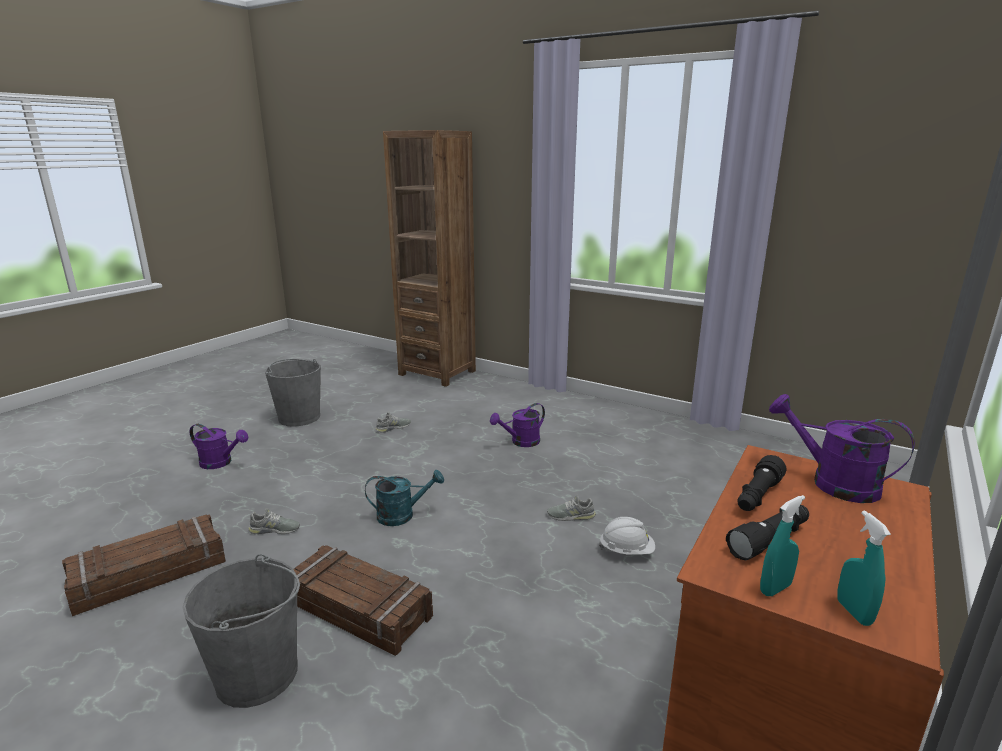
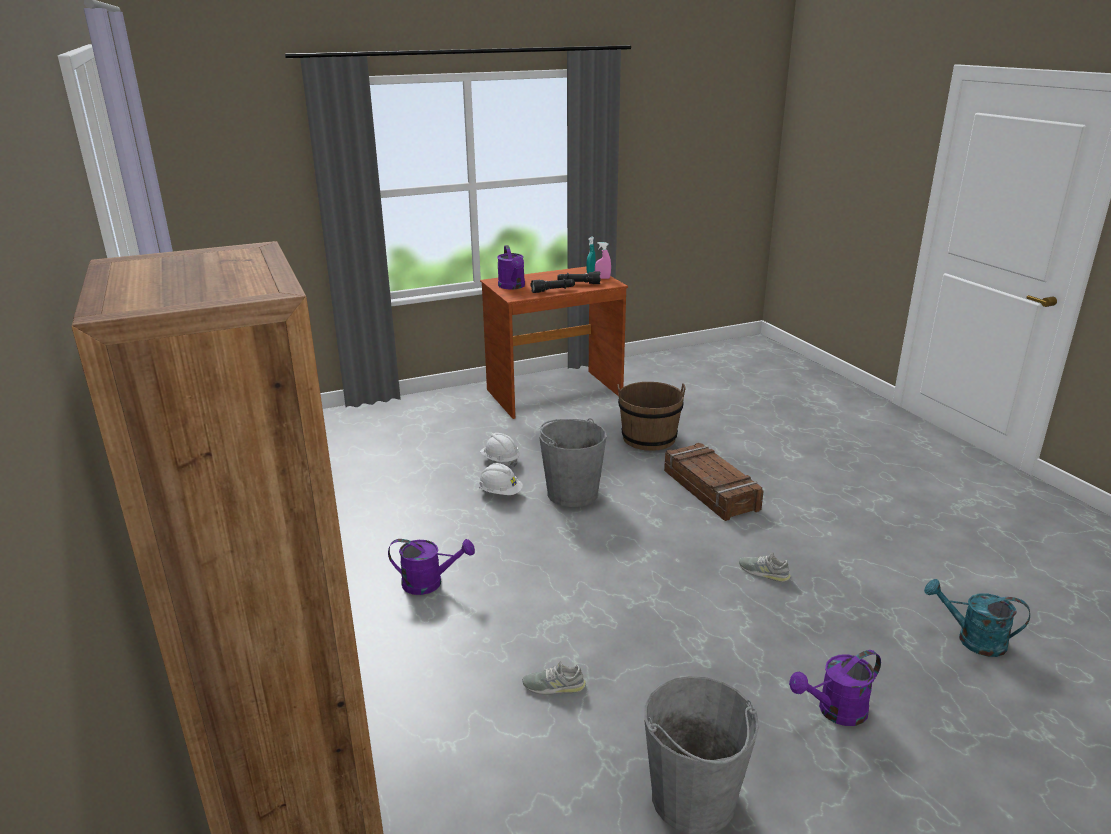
camera: 145 degrees left, 5 degrees up
crate [62,514,226,616] -> none
grey bucket [182,554,300,708] -> grey bucket moved to [539,418,607,507]
purple watering can [190,424,248,469] -> purple watering can turned 75 degrees counterclockwise [789,650,881,726]
turquoise watering can [365,470,444,526] -> turquoise watering can moved to [924,579,1030,657]
grey shoe [547,495,596,521] -> white hard hat [478,463,523,495]
turquoise spray bottle [760,495,805,596] -> pink spray bottle [595,242,611,279]
none -> brown bucket [618,382,686,451]

